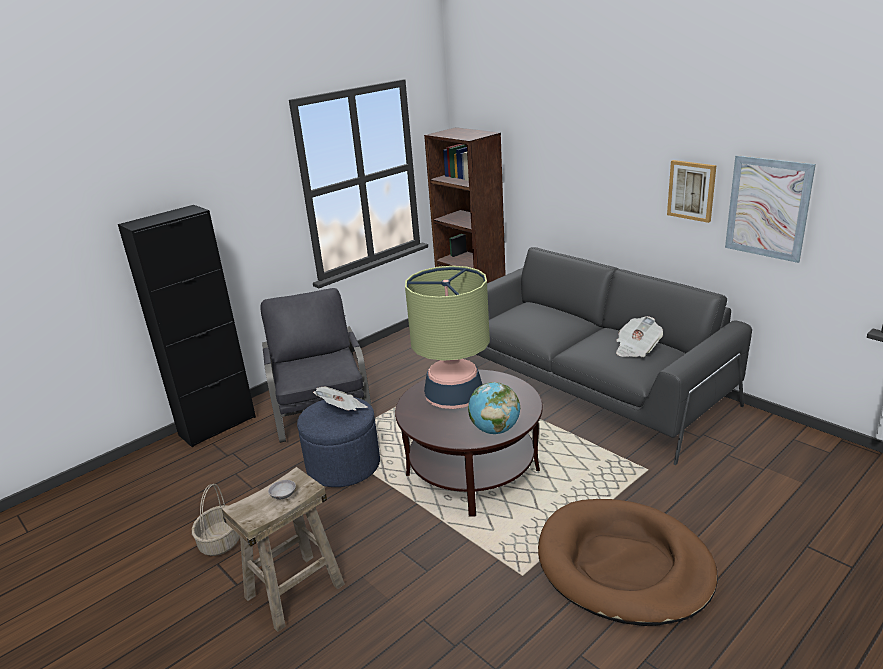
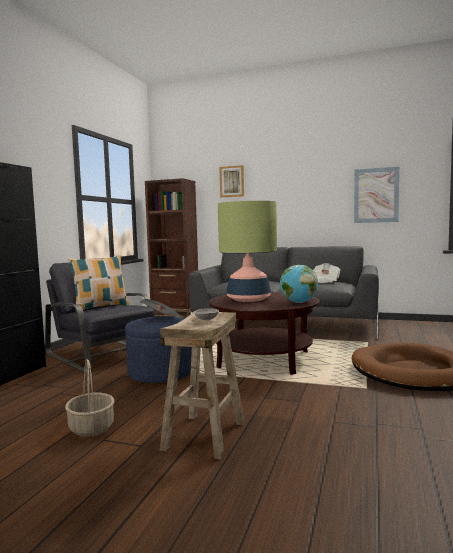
camera: 30 degrees left, 20 degrees down
picture [667,160,717,223] -> picture moved to [220,165,244,197]
none -> pillow [68,255,129,312]

